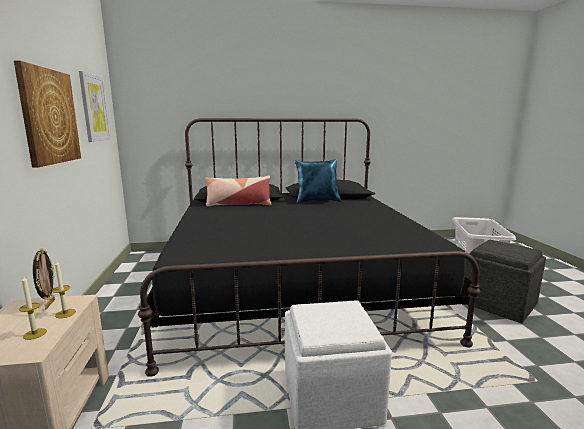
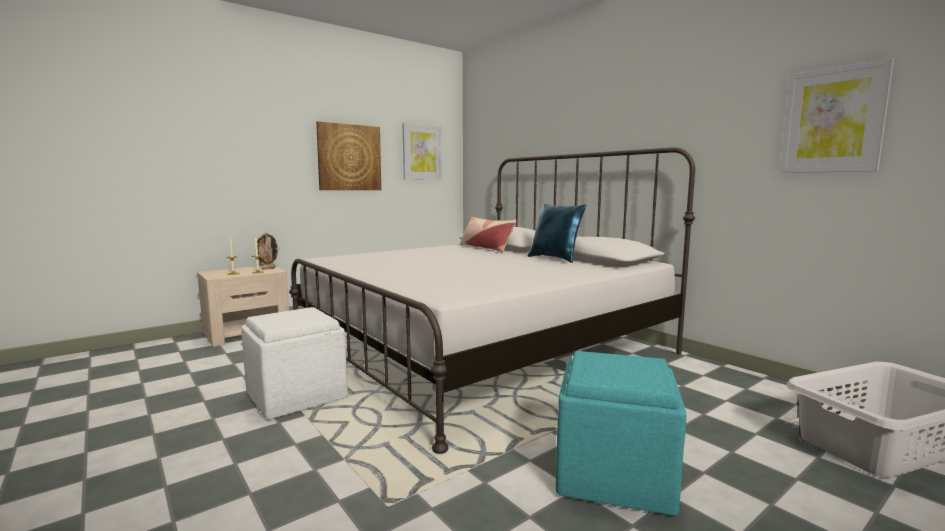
camera: 60 degrees right, 5 degrees down
black bed [138,118,481,377] -> white bed [289,147,695,454]
grey ottoman [465,240,546,323] -> turquoise ottoman [556,351,686,516]
none -> picture [780,58,894,173]

